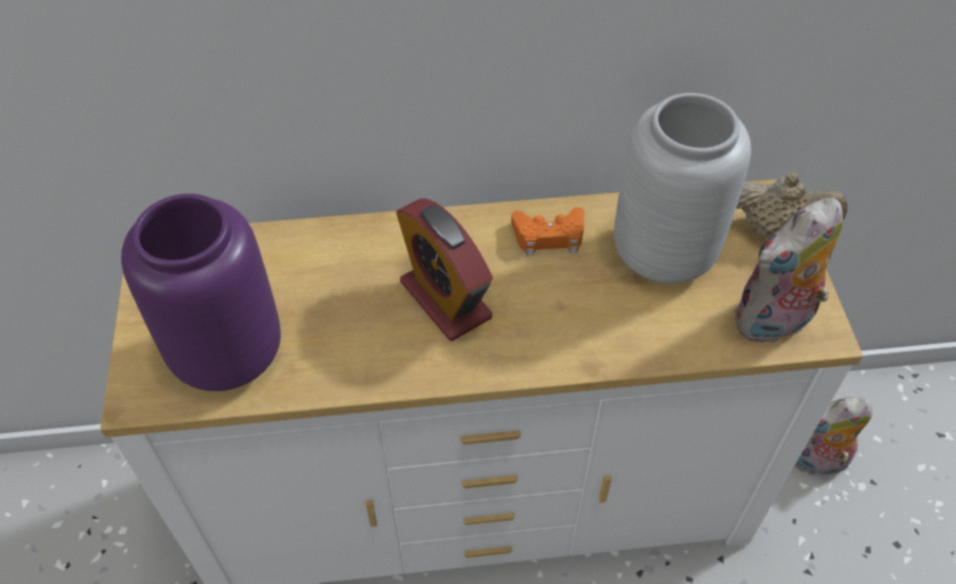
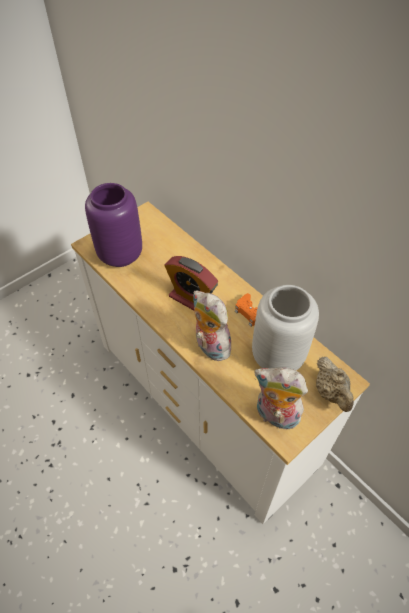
camera: 55 degrees right, 0 degrees up
alarm clock [396,198,493,341] -> alarm clock turned 75 degrees counterclockwise [165,256,218,310]
plush toy [795,397,872,475] -> plush toy moved to [193,291,232,361]

